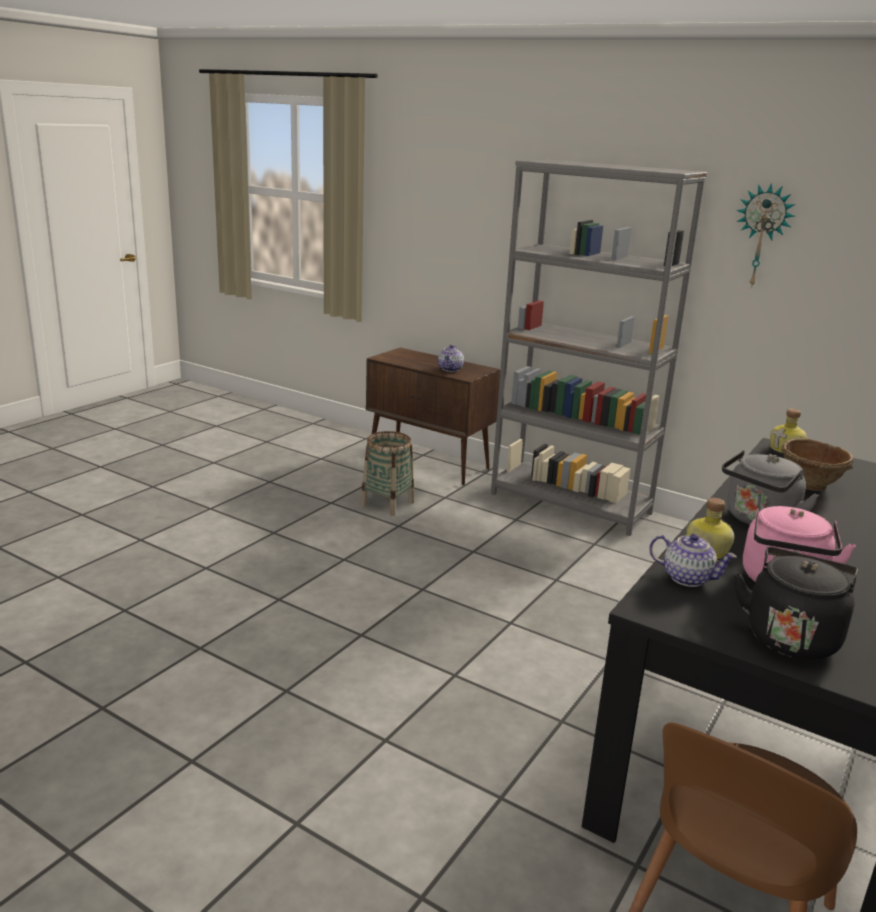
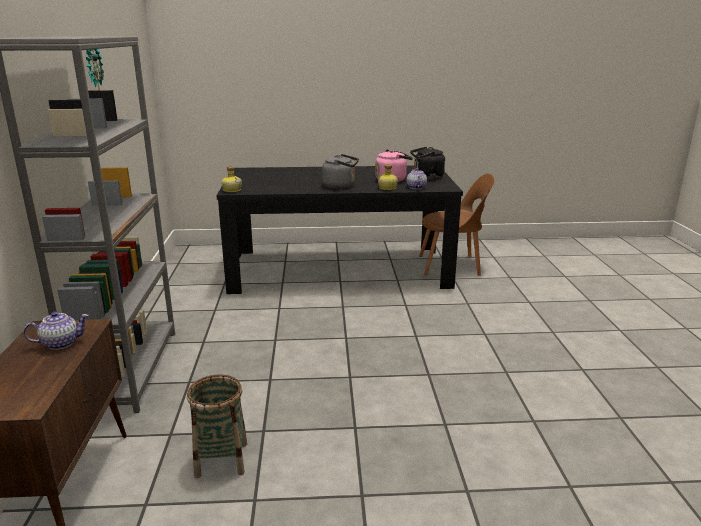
camera: 125 degrees left, 0 degrees up
brown bowl [781,438,853,491] -> none

